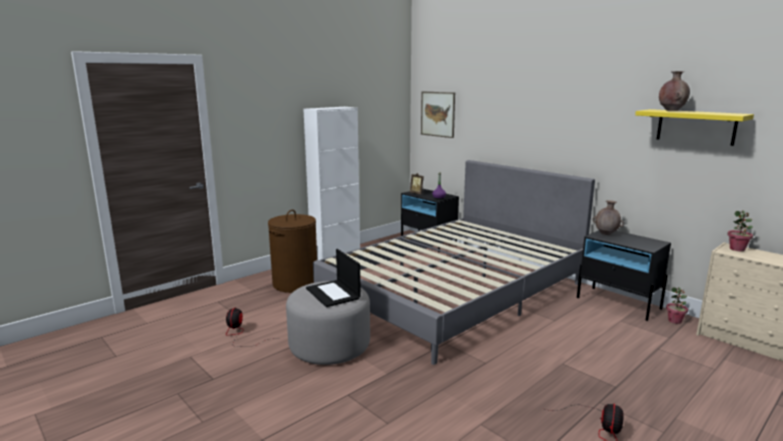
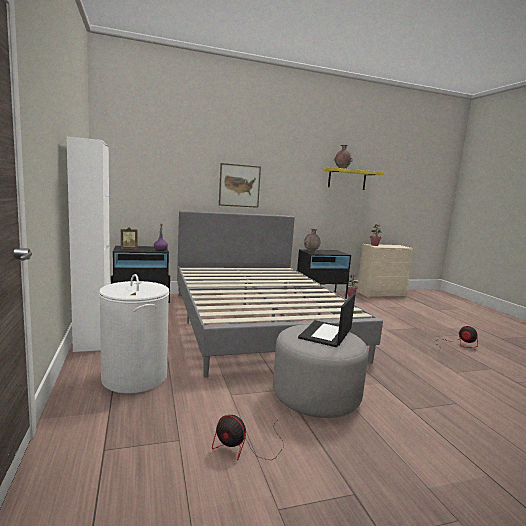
camera: 65 degrees left, 5 degrees down
brown laundry basket [268,210,317,293] -> white laundry basket [99,274,169,394]
laptop [306,249,361,307] -> laptop turned 120 degrees clockwise [298,293,356,347]
picture [421,91,455,138] -> picture moved to [219,163,261,208]

